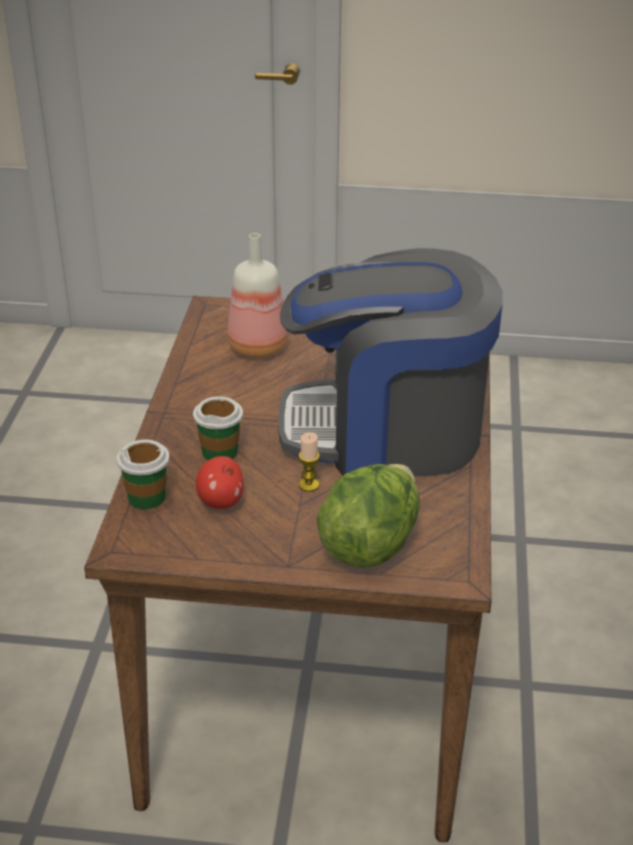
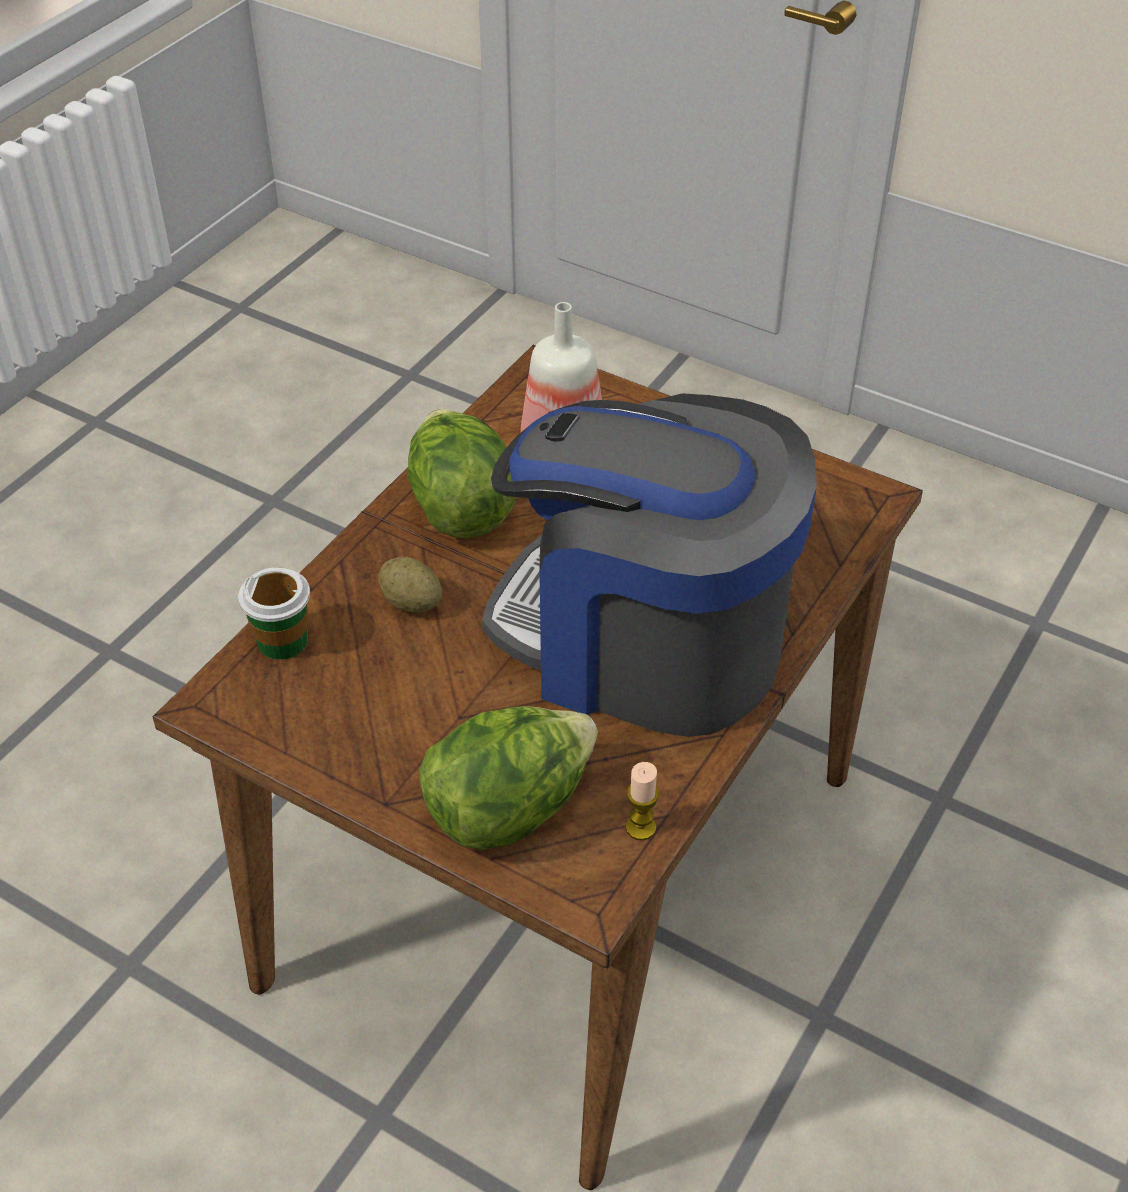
camera: 25 degrees right, 10 degrees up
cup [193,396,243,460] -> potato [378,557,442,613]
apple [196,456,244,509] -> none
candle [299,432,320,492] -> candle moved to [626,762,659,840]
none -> lettuce [407,409,516,538]

